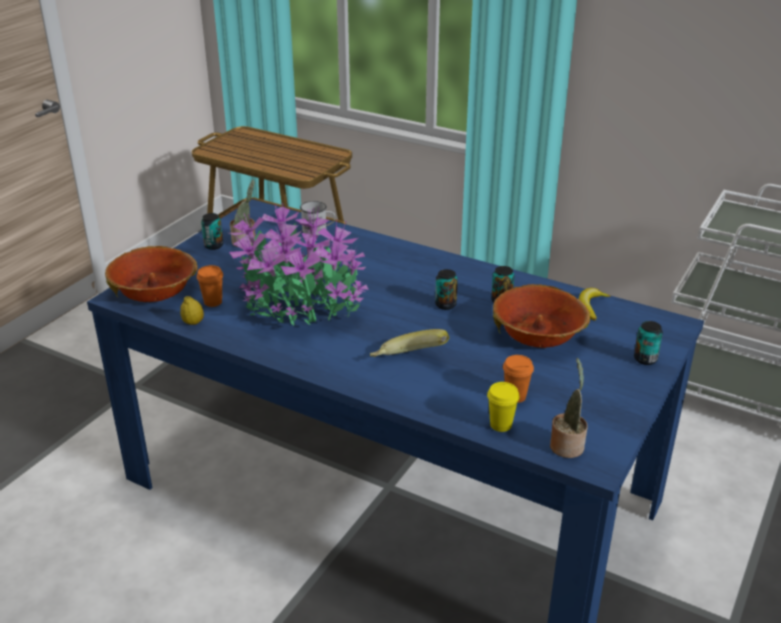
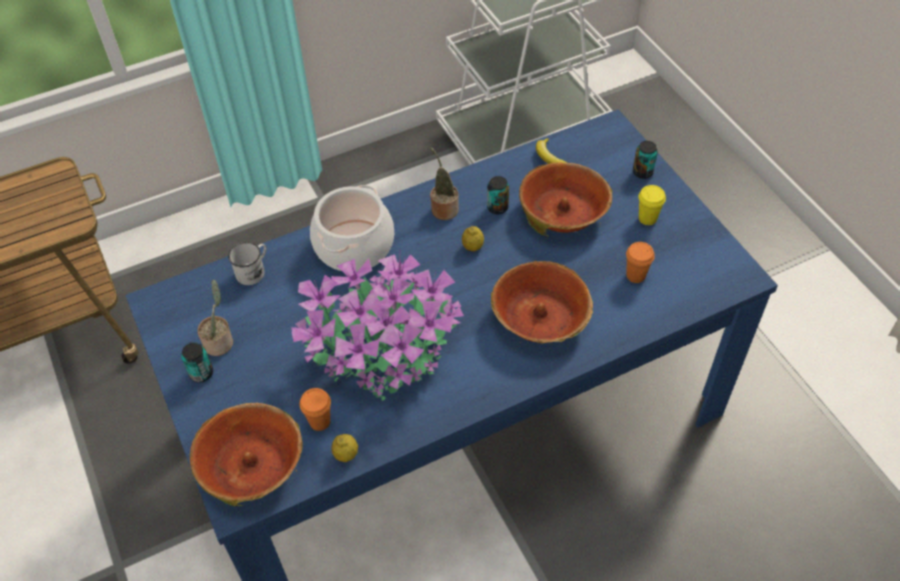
camera: 55 degrees left, 20 degrees up
banana [370,329,449,357] -> bowl [491,261,593,343]
can [435,269,458,310] -> lemon [462,226,484,251]
yellow cup [487,382,520,432] -> yellow cup moved to [638,185,666,225]
potted plant [550,358,588,458] -> potted plant moved to [430,147,459,220]
none -> cooking pot [310,185,394,272]

